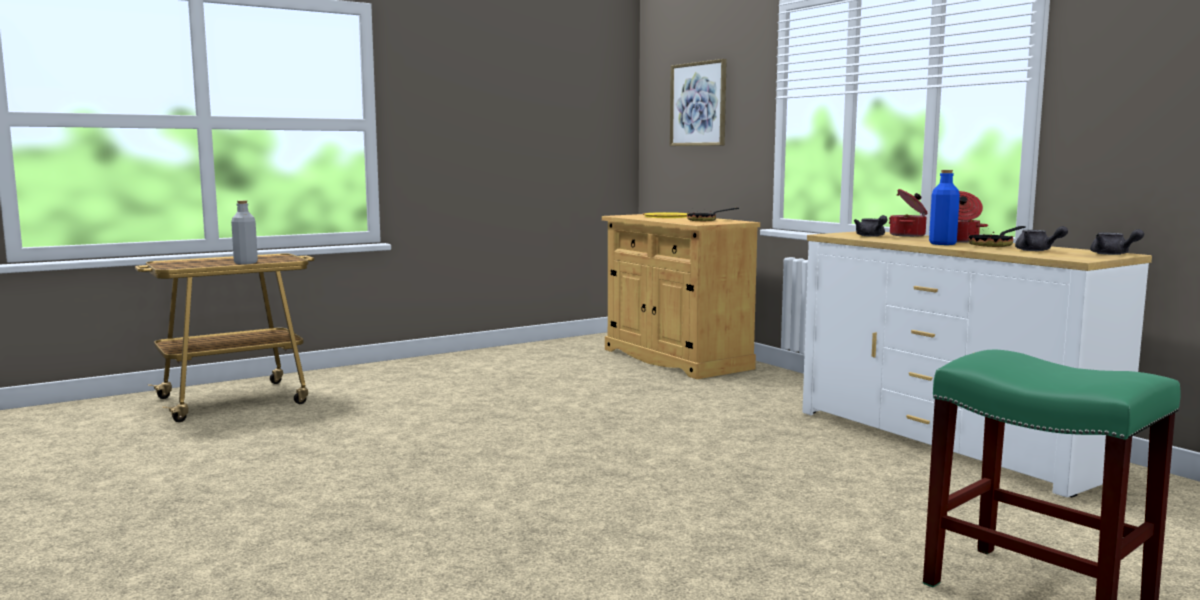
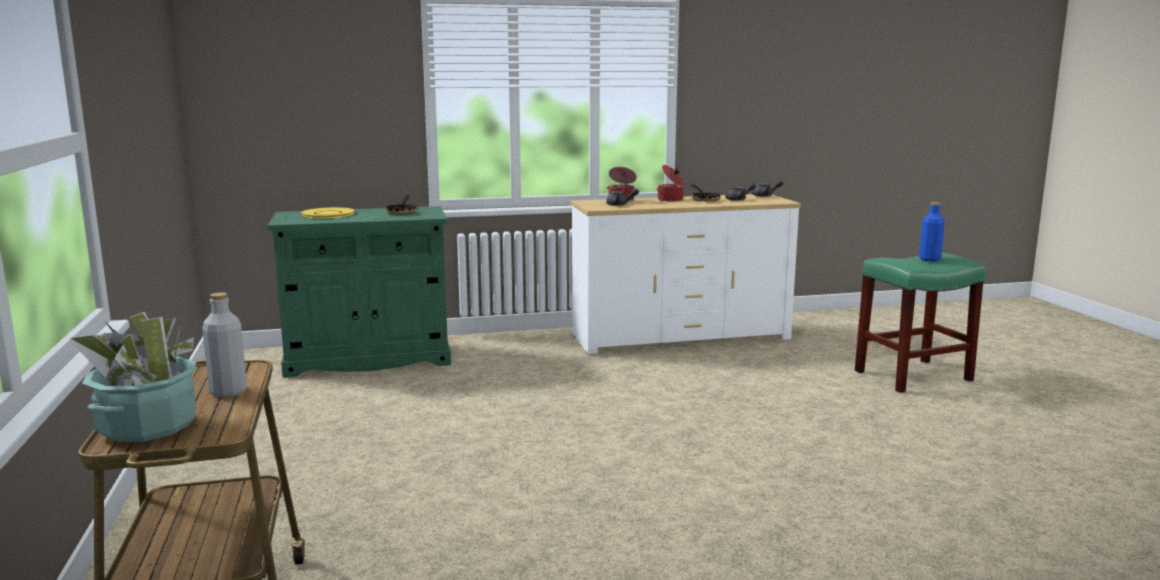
camera: 70 degrees left, 5 degrees up
beige cabinet [602,214,760,379] -> green cabinet [268,206,451,378]
picture [670,59,727,146] -> none
blue bottle [929,170,960,245] -> blue bottle moved to [919,202,945,261]
none -> potted plant [69,312,196,442]

